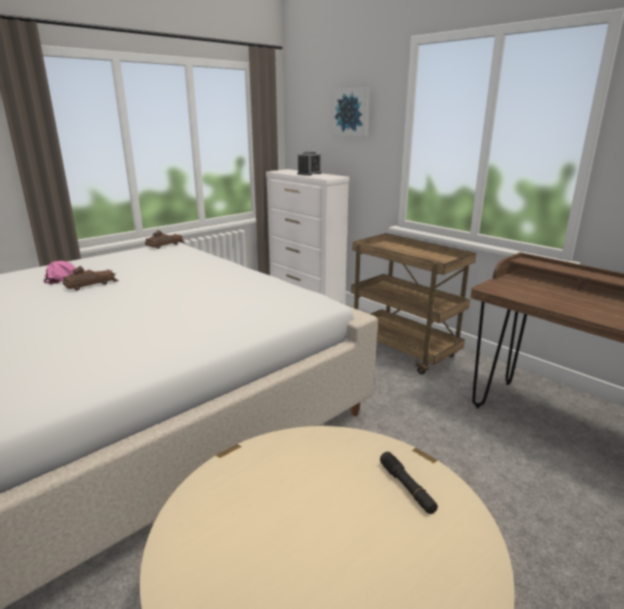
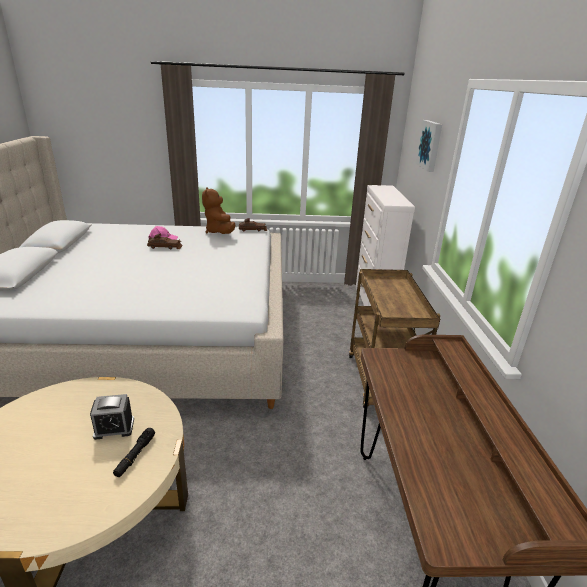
camera: 40 degrees right, 5 degrees up
alarm clock [297,152,321,176] -> alarm clock moved to [90,394,134,440]
none -> brown plush toy [202,187,235,234]

